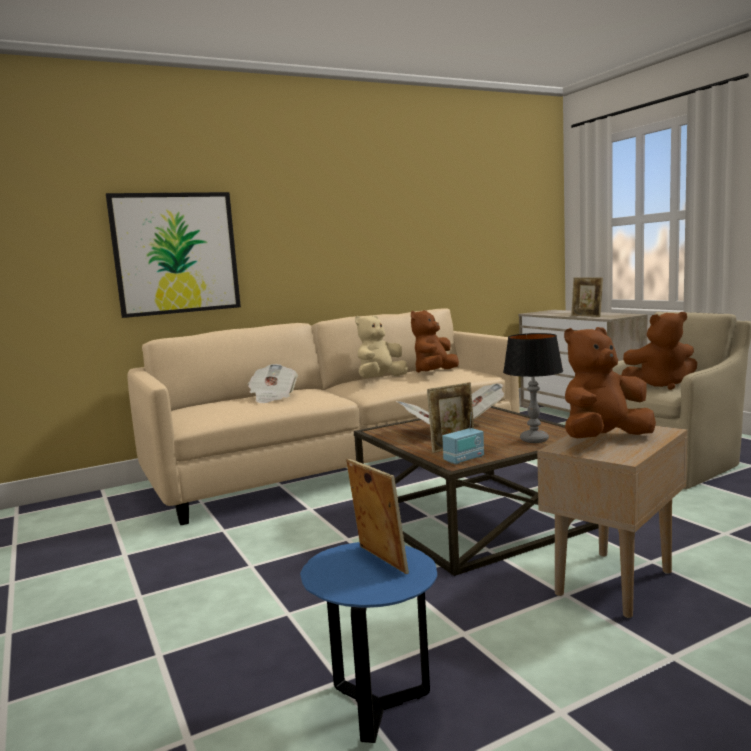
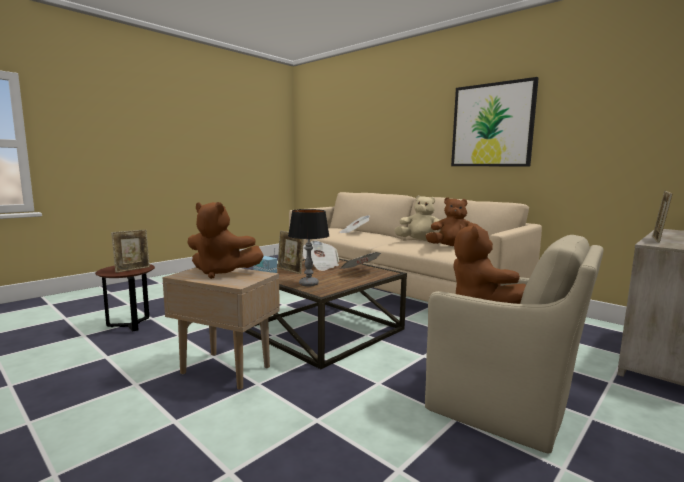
camera: 70 degrees right, 0 degrees up
picture [106,192,241,318] -> picture moved to [451,77,539,167]
blue side table [300,542,437,743] -> brown side table [95,264,155,332]
brown plush toy [564,327,656,438] -> brown plush toy turned 150 degrees clockwise [187,202,264,279]

